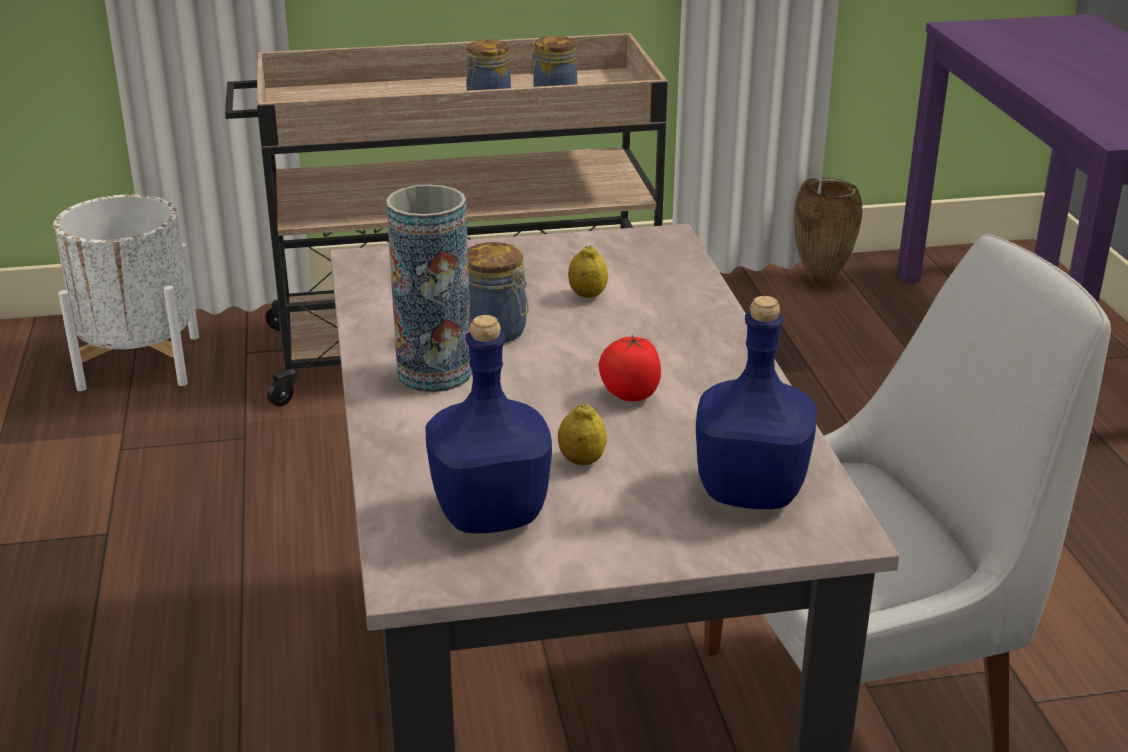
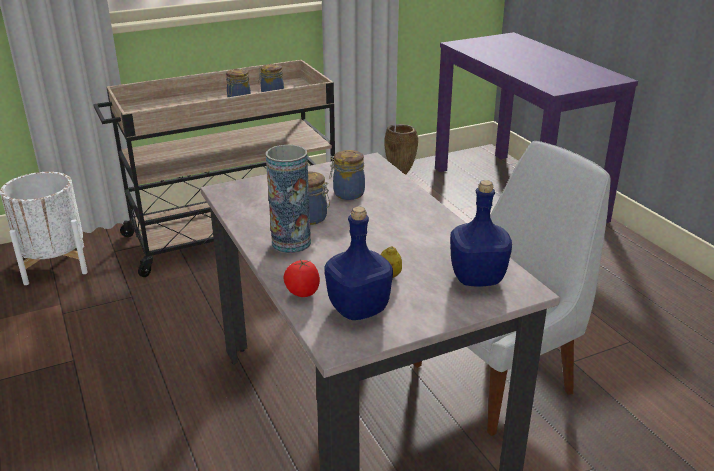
camera: 15 degrees left, 0 degrees up
lemon [568,245,608,298] -> jar [330,150,365,200]
tomato [599,335,661,401] -> tomato moved to [283,260,320,297]

